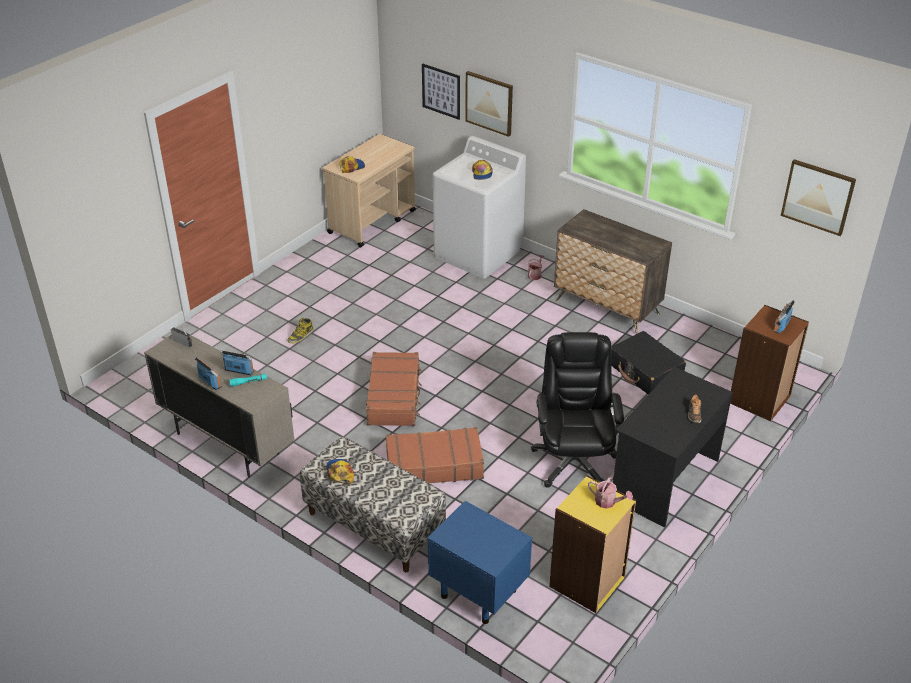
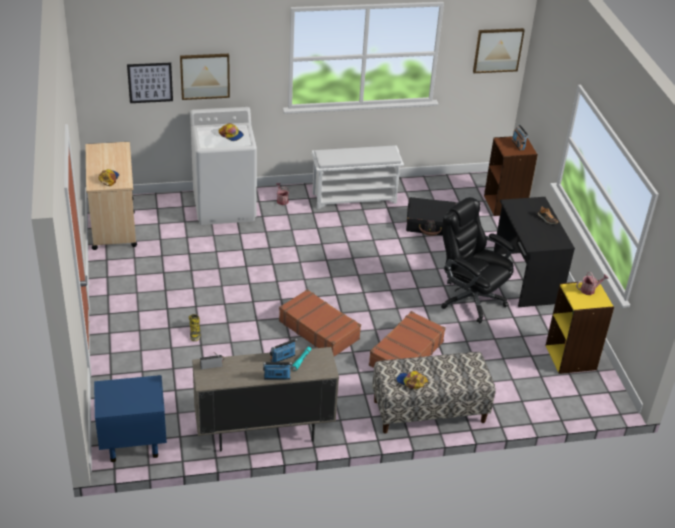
camera: 50 degrees left, 0 degrees up
blue nightstand [427,501,532,624] -> blue nightstand moved to [94,375,167,462]
dresser [554,209,672,334] -> white shoe rack [312,145,404,209]

